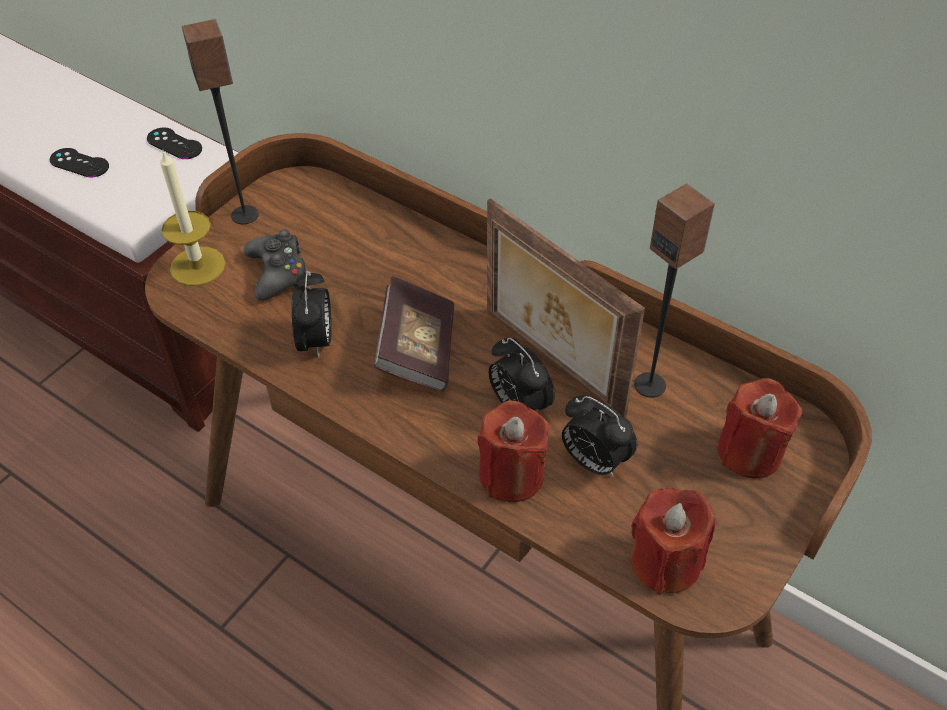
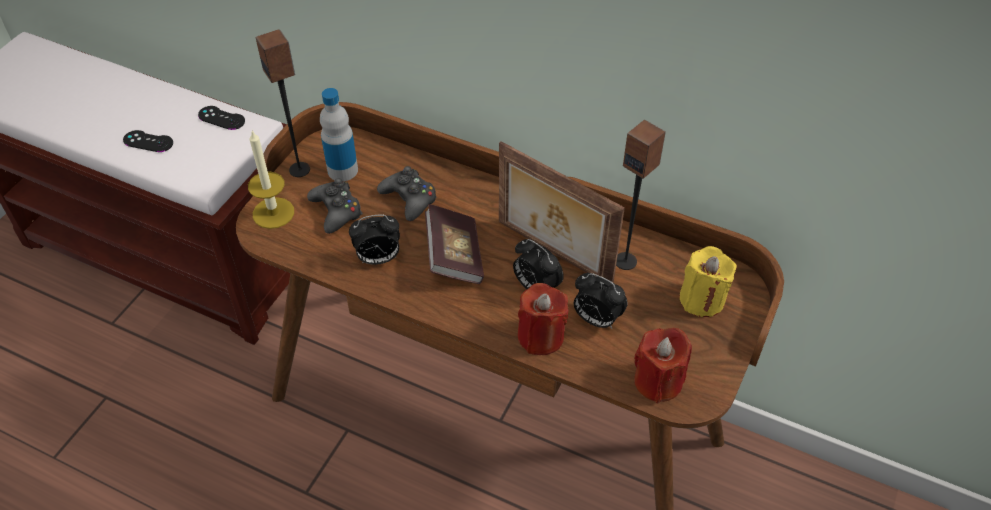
camera: 10 degrees left, 0 degrees up
alarm clock [292,271,332,358] -> alarm clock turned 90 degrees clockwise [349,214,400,265]
red candle [717,378,802,478] -> yellow candle [679,246,737,317]
none -> bottle [320,88,358,181]
none -> black game controller [377,166,437,221]

